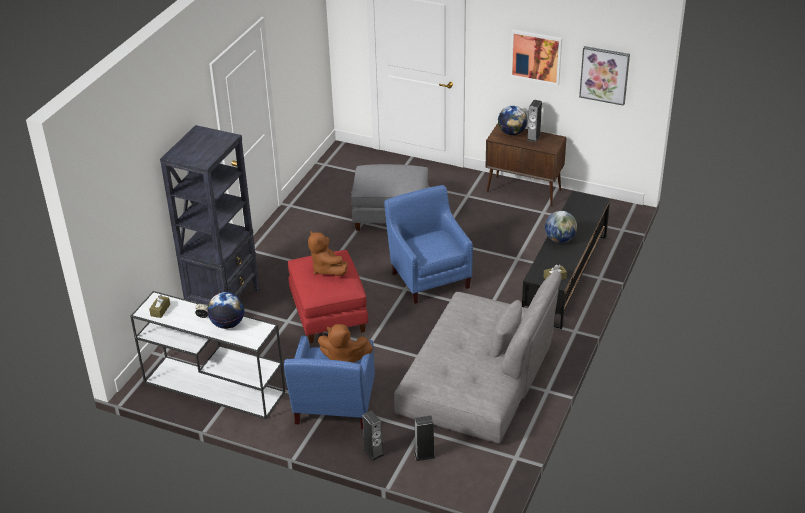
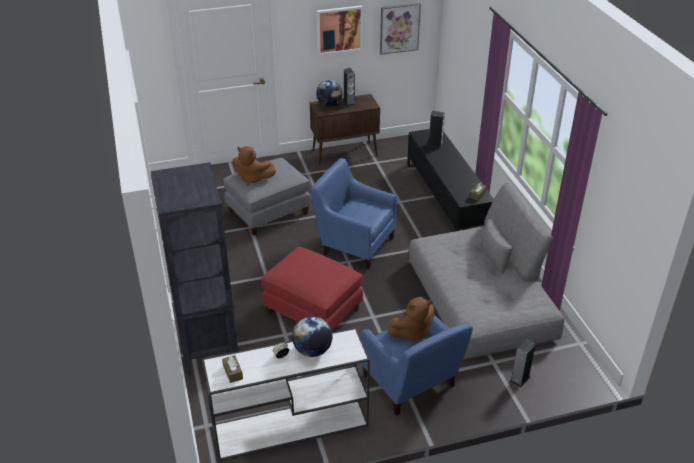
camera: 40 degrees left, 0 degrees up
brown plush toy [308,231,348,276] -> brown plush toy moved to [233,146,276,186]
speaker [363,411,384,461] -> speaker moved to [428,111,445,148]
globe [545,211,577,243] -> none

